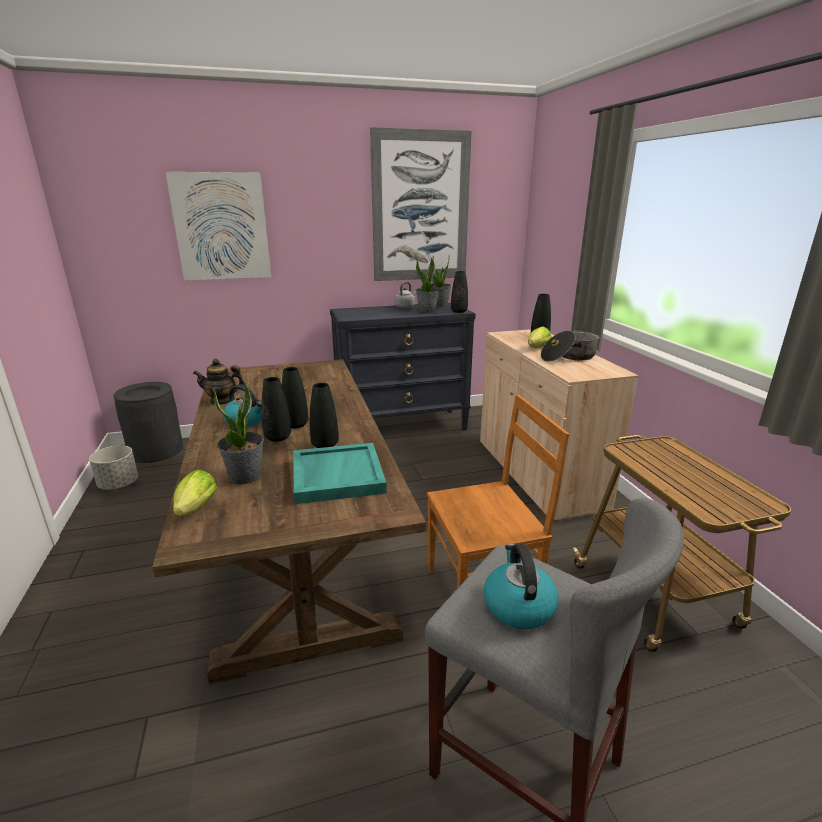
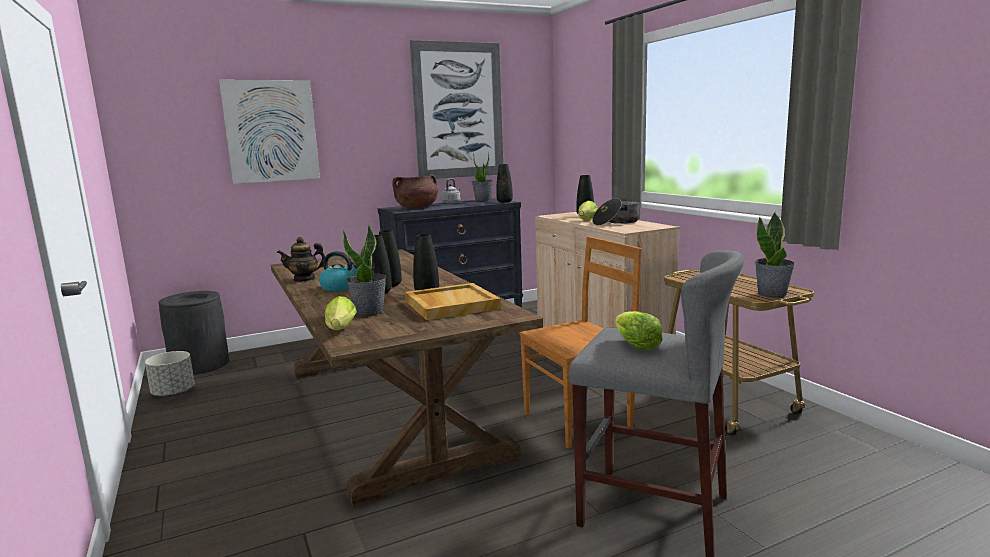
camera: 10 degrees left, 10 degrees down
turquoise tray [293,443,387,504] -> beige tray [405,283,501,320]
potted plant [416,258,439,313] -> potted plant moved to [755,212,795,298]
kettle [484,544,558,629] -> lettuce [615,311,662,350]
none -> brown cooking pot [392,174,438,208]

